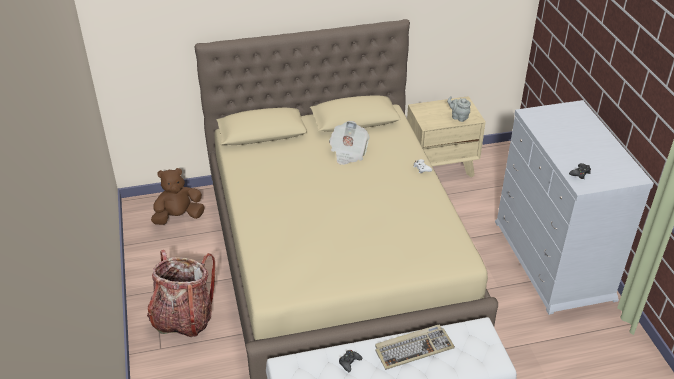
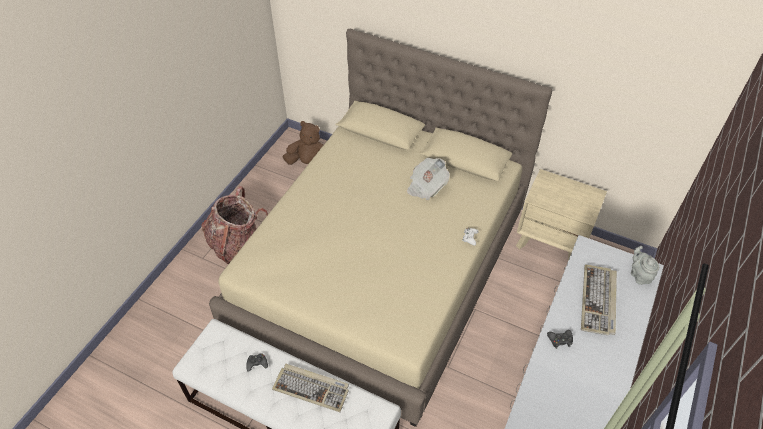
camera: 40 degrees right, 10 degrees up
grey teapot [447,96,471,122] -> grey teapot moved to [631,246,659,285]
none -> keyboard [581,264,617,335]

